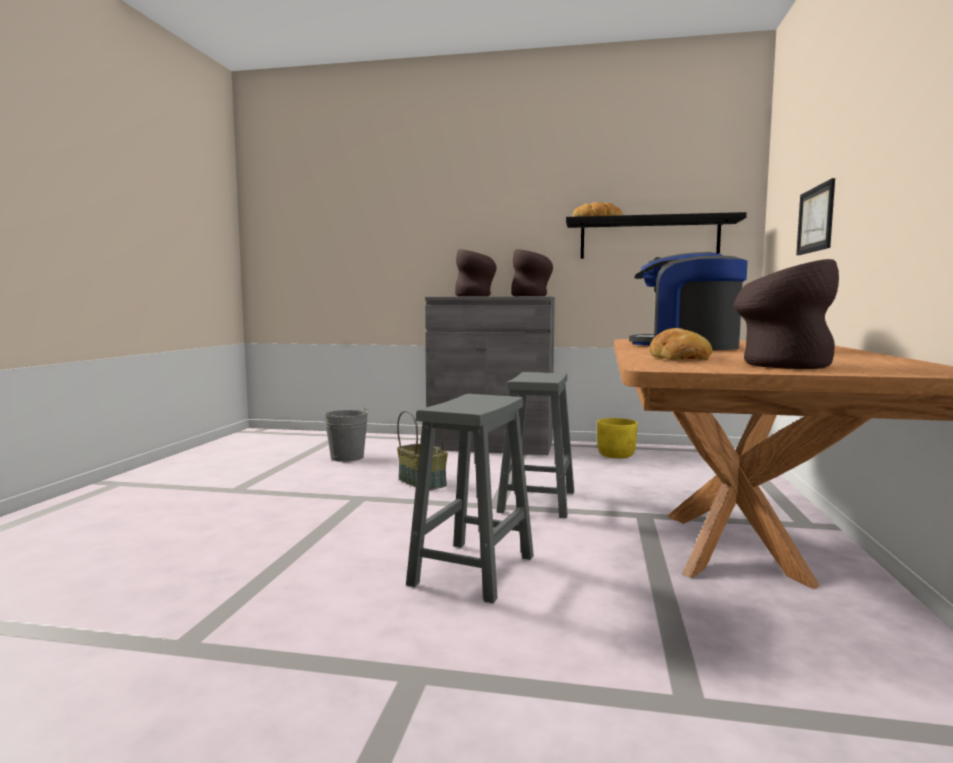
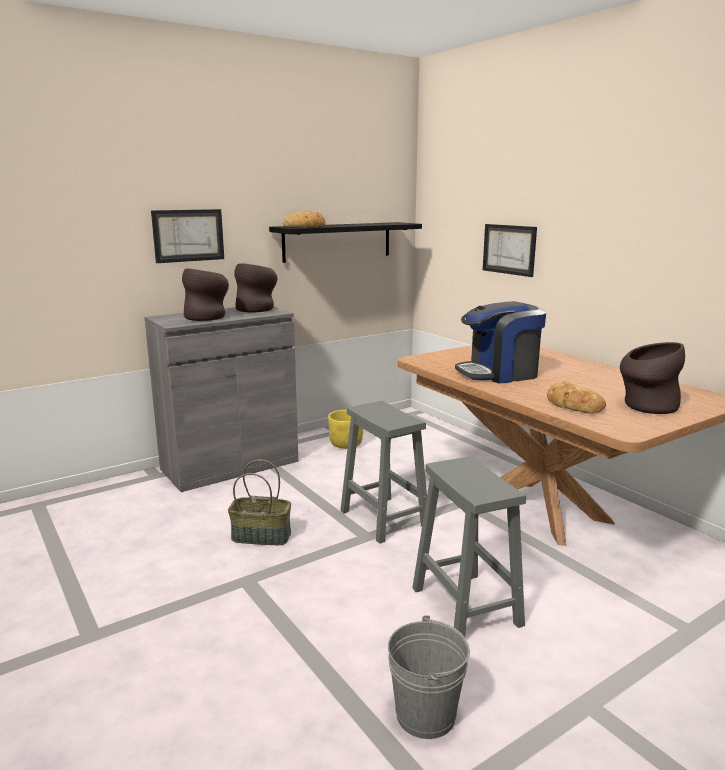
camera: 45 degrees left, 10 degrees up
grey bucket [324,408,368,462] -> grey bucket moved to [388,615,470,739]
none -> picture [151,209,224,263]

